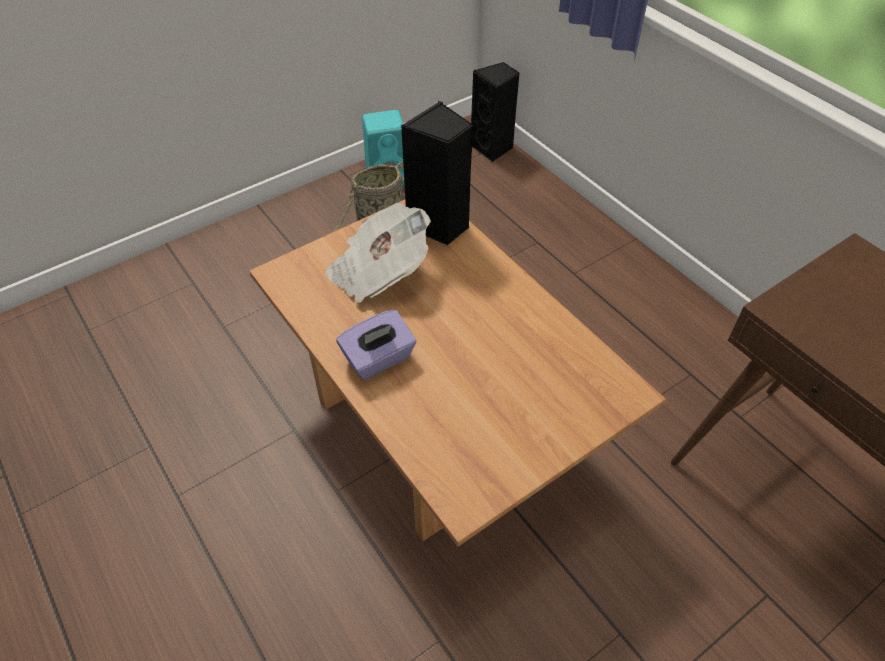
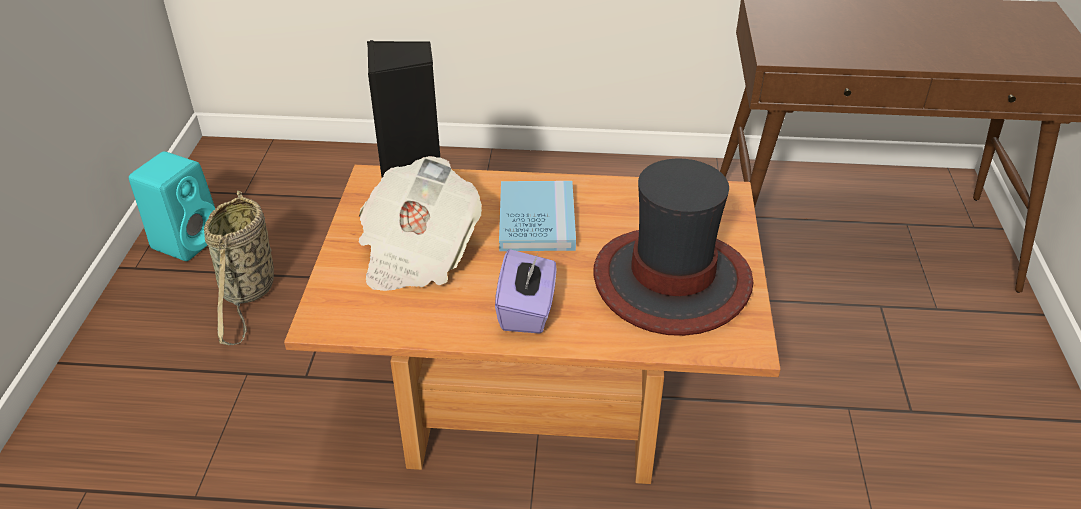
camera: 50 degrees left, 10 degrees down
black speaker [471,62,520,162] -> none
none -> blue book [499,181,576,251]
none -> hat [593,158,754,336]

